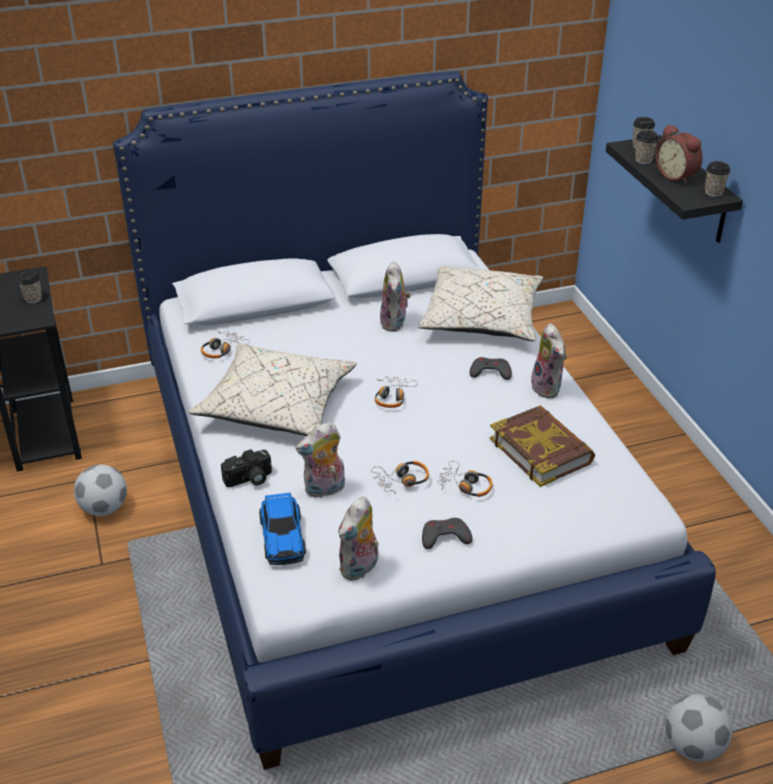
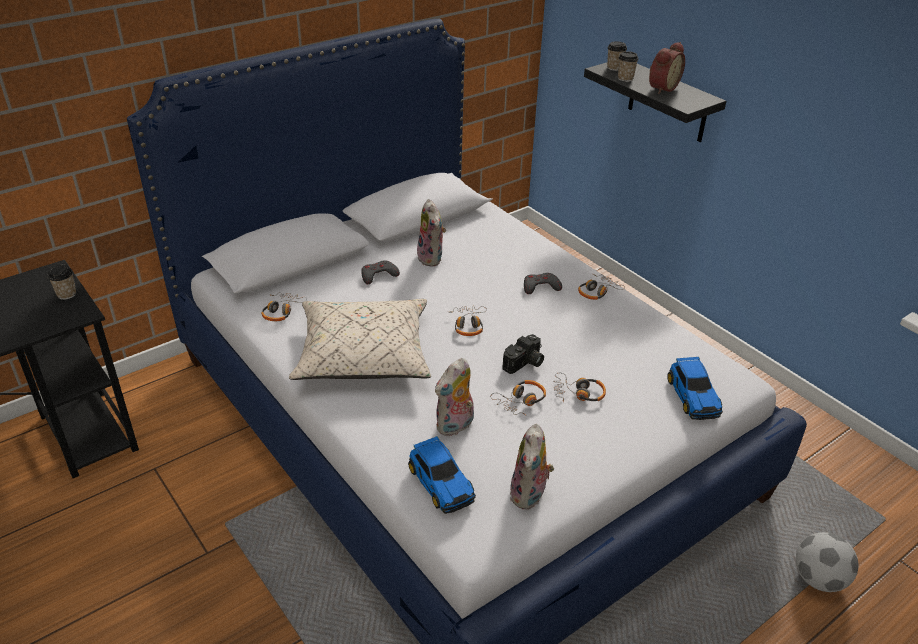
camera: 20 degrees left, 0 degrees up
football [74,465,127,516] -> none
camera [221,449,272,487] -> camera moved to [503,334,544,374]
beige pillow [418,266,543,341] -> none
grey game controller [422,518,472,549] -> grey game controller moved to [361,260,400,284]
book [490,405,595,487] -> none
plush toy [531,323,567,398] -> headphones [578,274,625,300]
alarm clock [655,124,703,184] -> alarm clock turned 90 degrees counterclockwise [649,42,685,94]
cup [705,161,730,197] -> none
none -> toy car [667,356,723,420]

